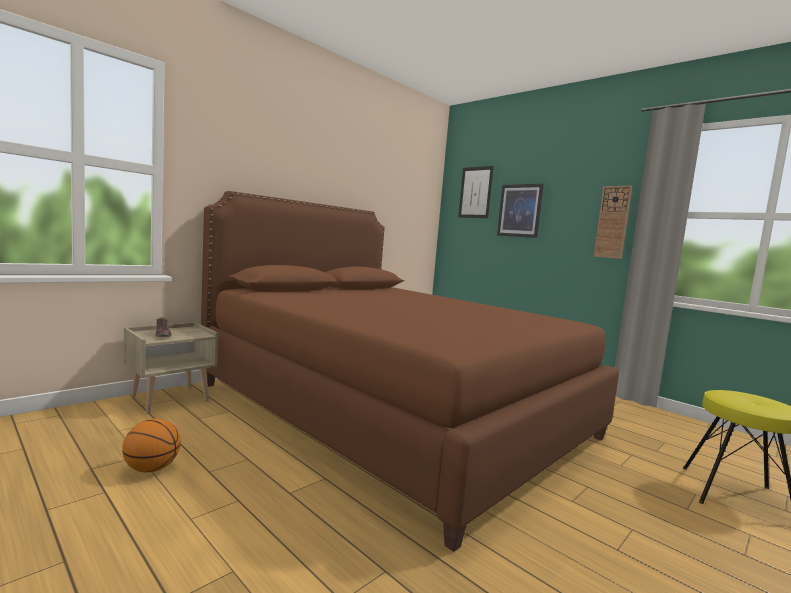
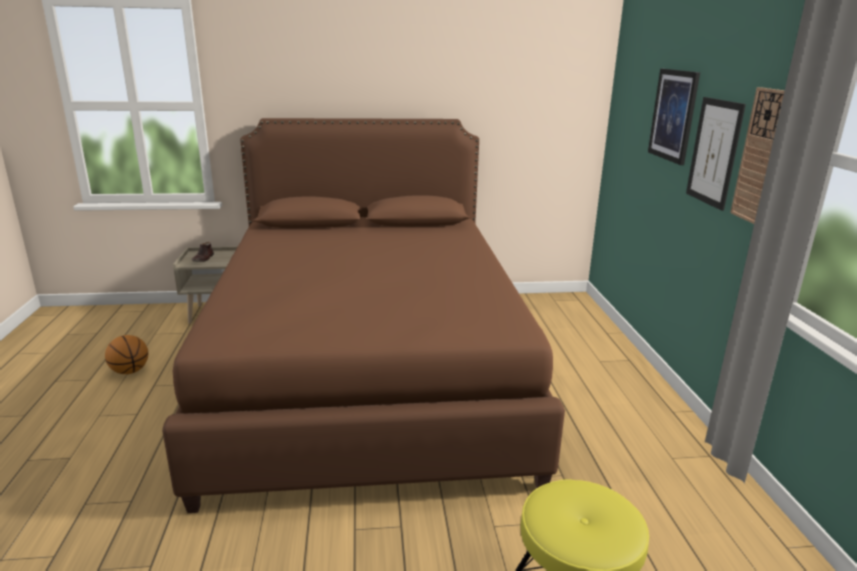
camera: 40 degrees right, 15 degrees up
picture [458,166,494,218] -> picture moved to [686,97,746,211]

